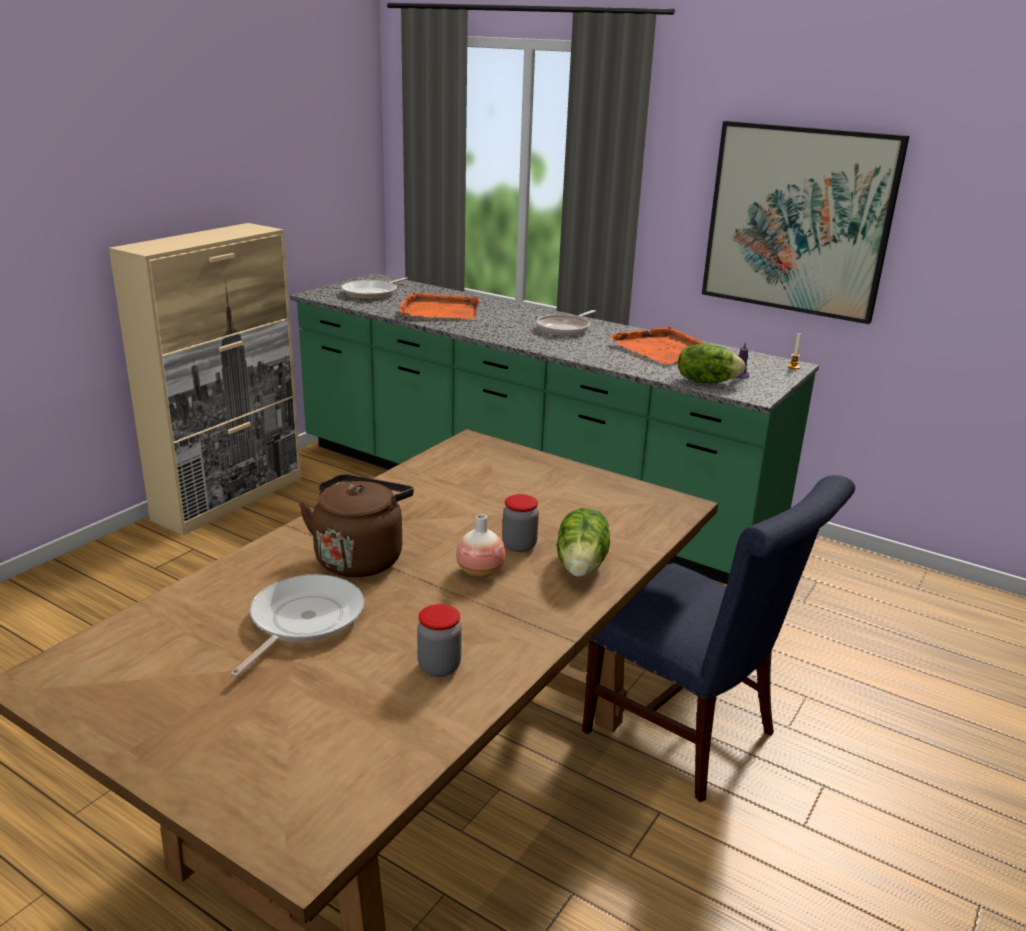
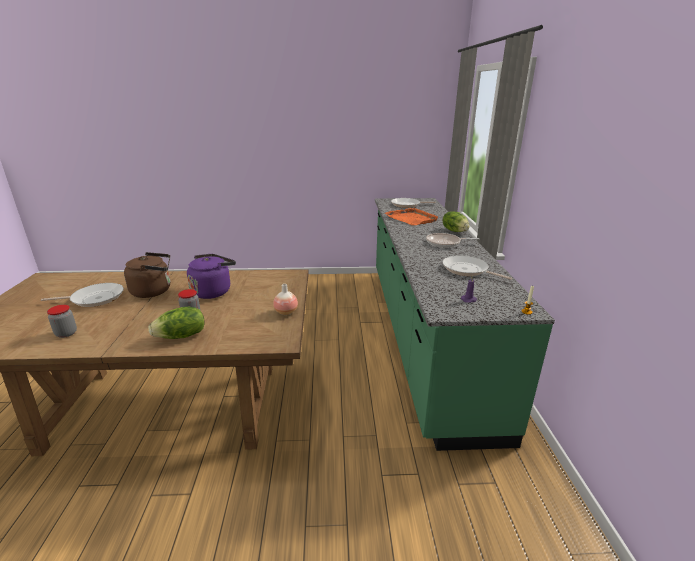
camera: 55 degrees right, 0 degrees up
beige cabinet [109,223,301,535] -> none
vase [456,514,505,578] -> vase moved to [273,284,298,315]
blue chair [582,475,855,802] -> none
orange tray [609,326,708,364] -> frying pan [442,255,512,280]
lettuce [678,344,745,383] -> lettuce moved to [442,211,470,232]
picture [702,121,909,324] -> none
none -> purple kettle [187,254,236,299]

